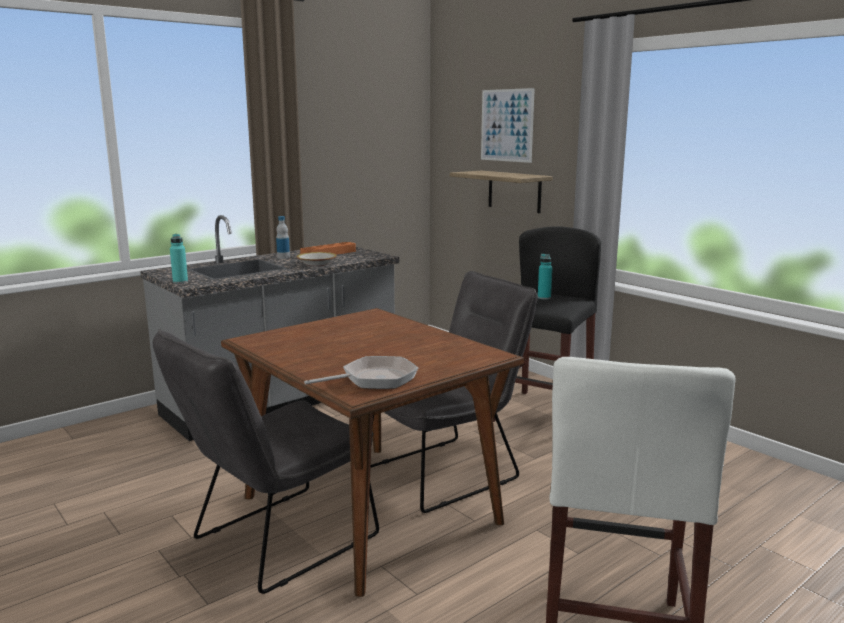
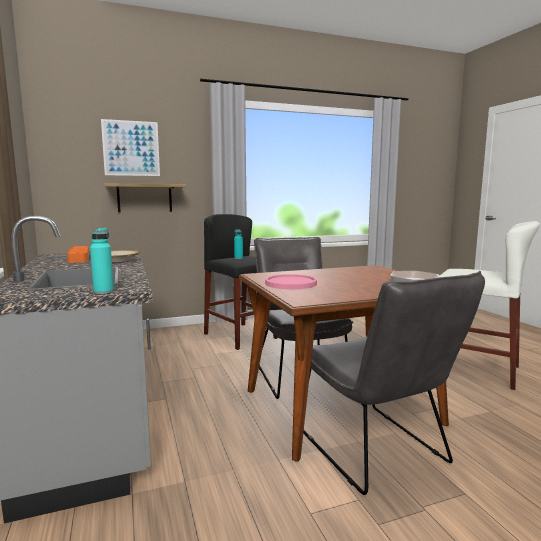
camera: 70 degrees left, 5 degrees down
bottle [276,216,290,259] -> none
none -> pink plate [265,274,317,289]

